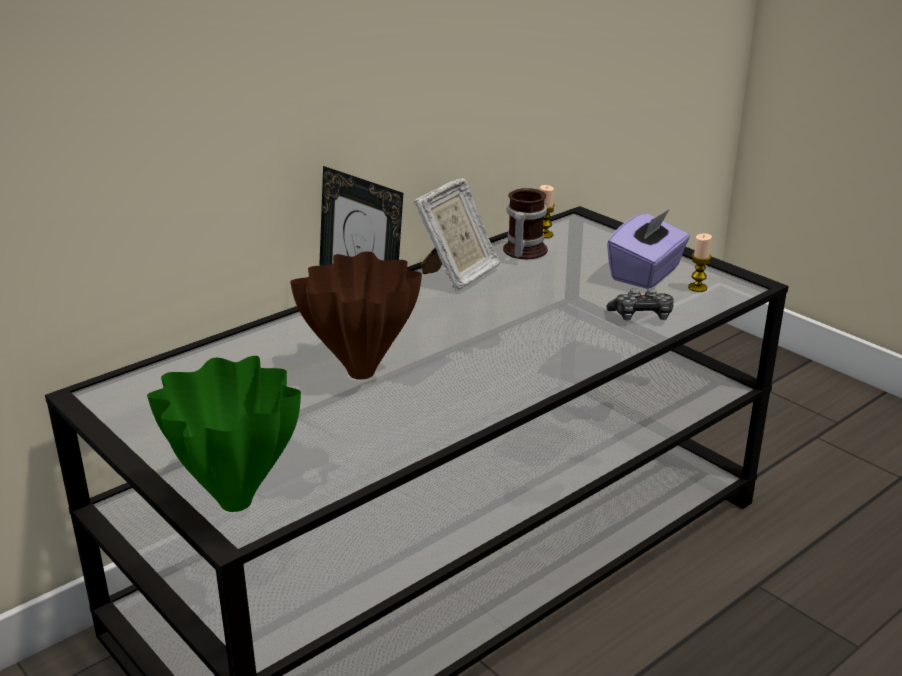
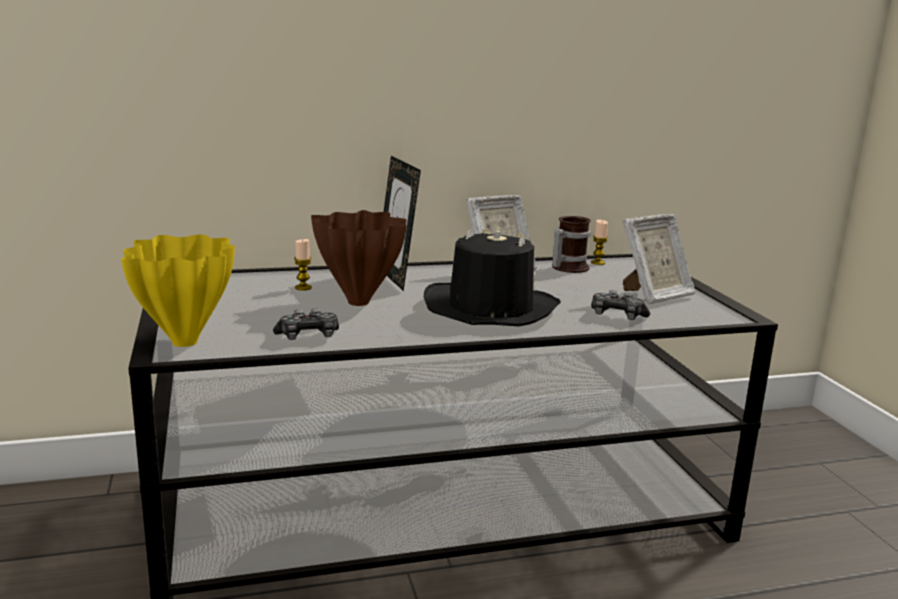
camera: 25 degrees right, 10 degrees down
green vase [147,356,301,512] -> yellow vase [121,234,235,347]
purple tissue box [607,209,690,289] -> picture frame [623,214,696,304]
candle [688,233,712,292] -> candle moved to [294,239,312,291]
none -> game controller [273,308,339,340]
none -> black hat [424,225,561,326]

